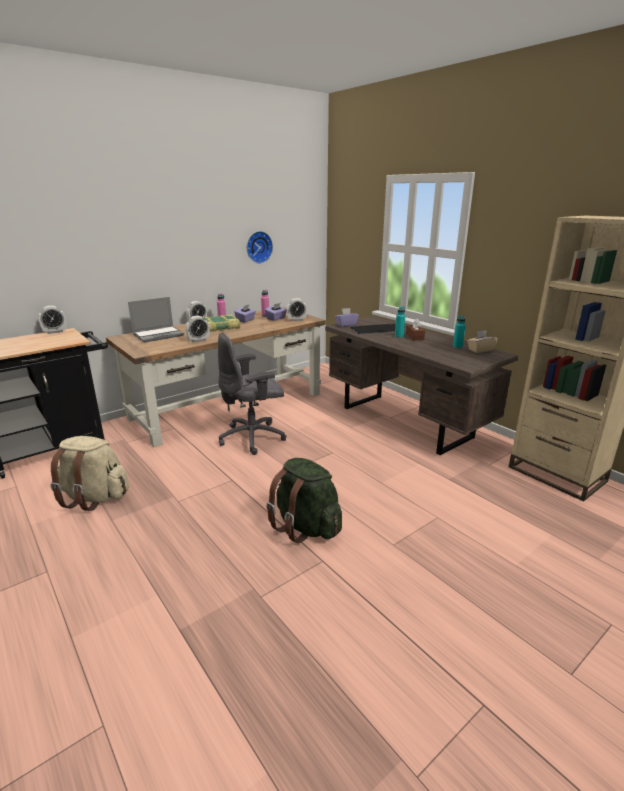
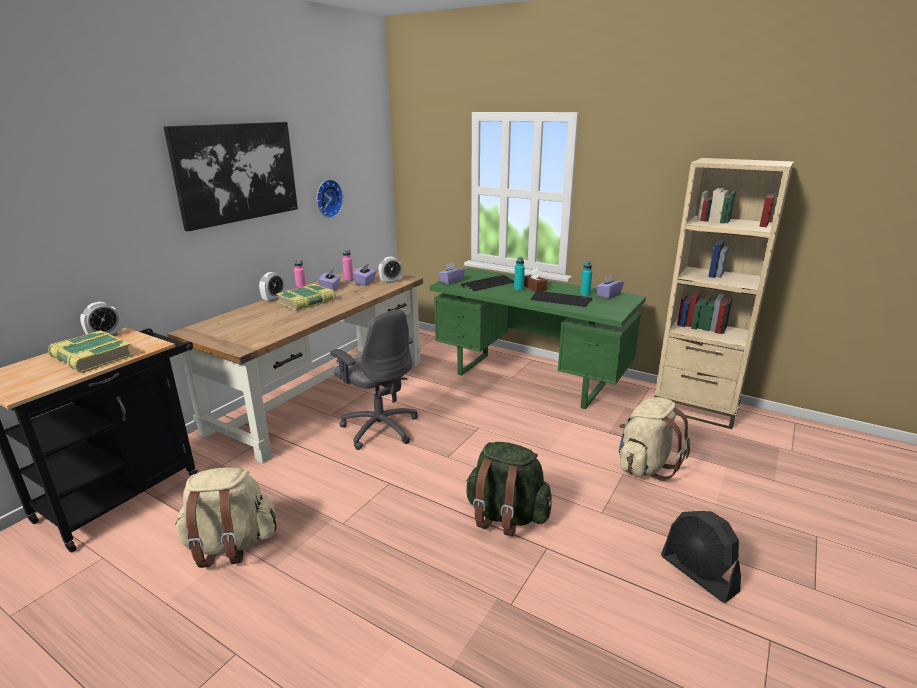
camera: 20 degrees left, 0 degrees up
laptop [128,297,185,342] -> none
alarm clock [185,316,210,342] -> none
grey office chair [218,332,286,455] -> grey office chair turned 90 degrees counterclockwise [330,310,418,450]
brown desk [325,316,519,455] -> green desk [429,268,646,409]
beige tissue box [467,330,497,353] -> purple tissue box [596,275,624,299]
none -> book [48,330,133,373]
none -> picture [164,122,298,231]
none -> keyboard [530,291,592,307]
none -> beige backpack [619,397,690,481]
none -> black fan [661,511,741,603]

